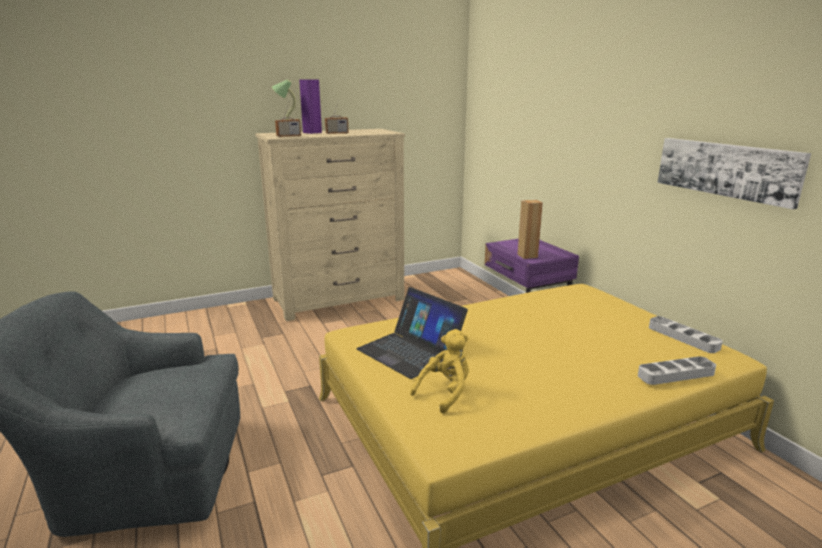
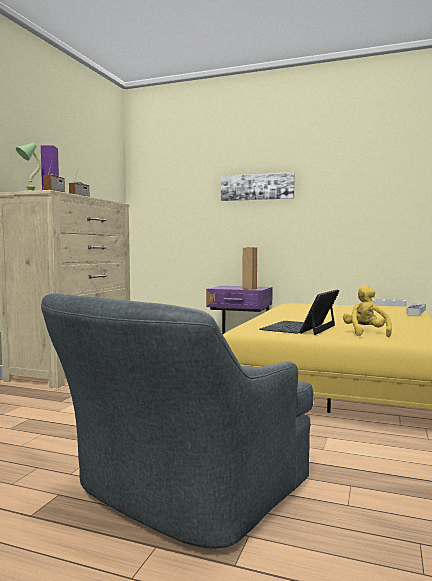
camera: 45 degrees left, 15 degrees down
laptop [356,287,468,379] -> laptop turned 120 degrees clockwise [260,289,340,335]
picture [657,138,811,209] -> picture moved to [221,172,295,201]

